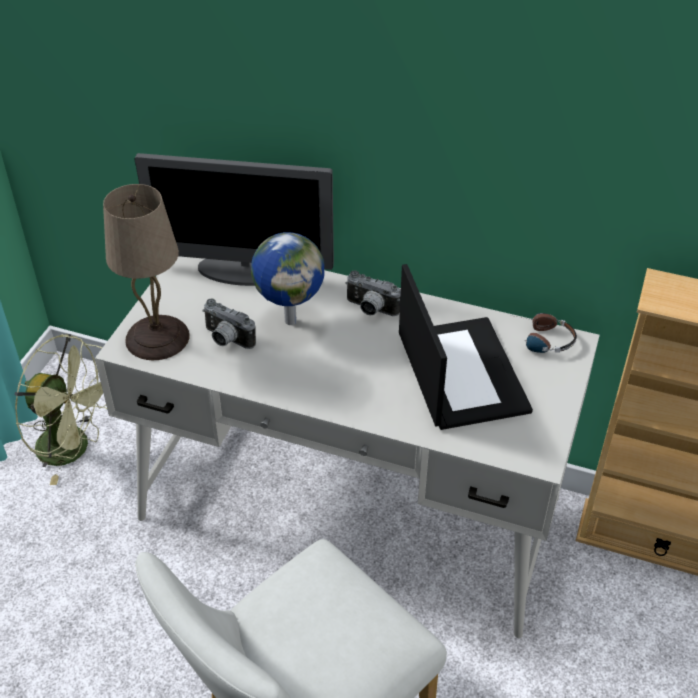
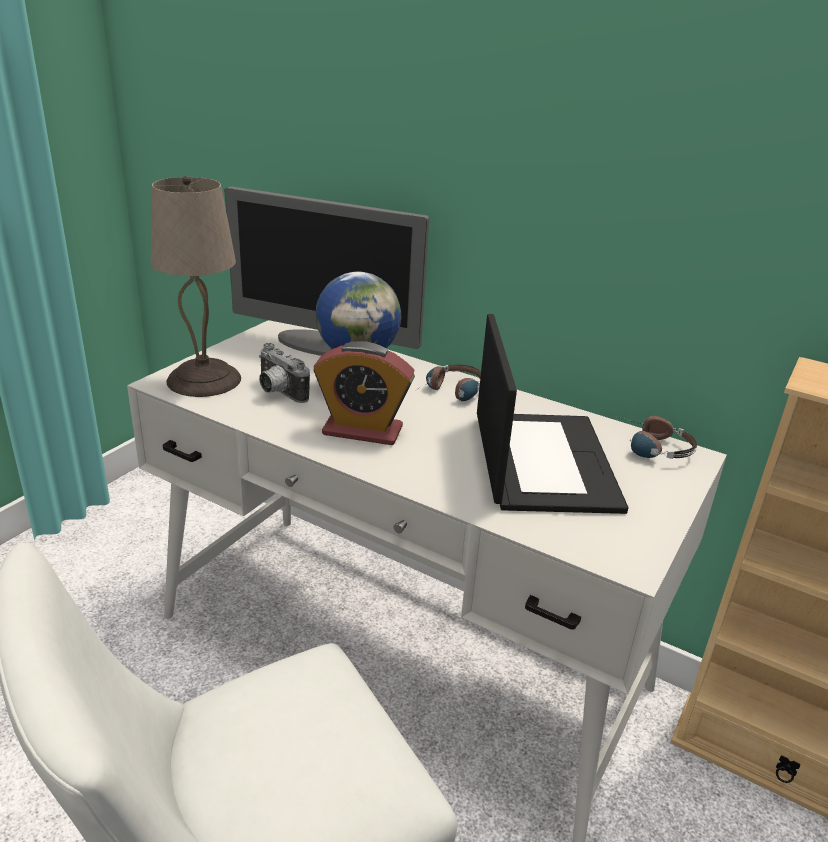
camera: 10 degrees right, 15 degrees down
green fan [15,334,107,485] -> none
camera [345,270,401,316] -> headphones [415,365,481,401]
none -> alarm clock [313,341,415,445]

